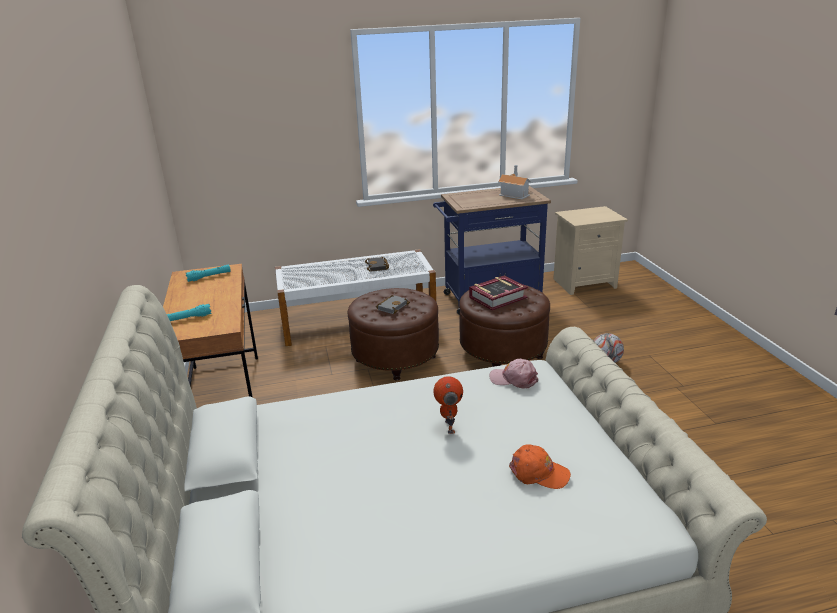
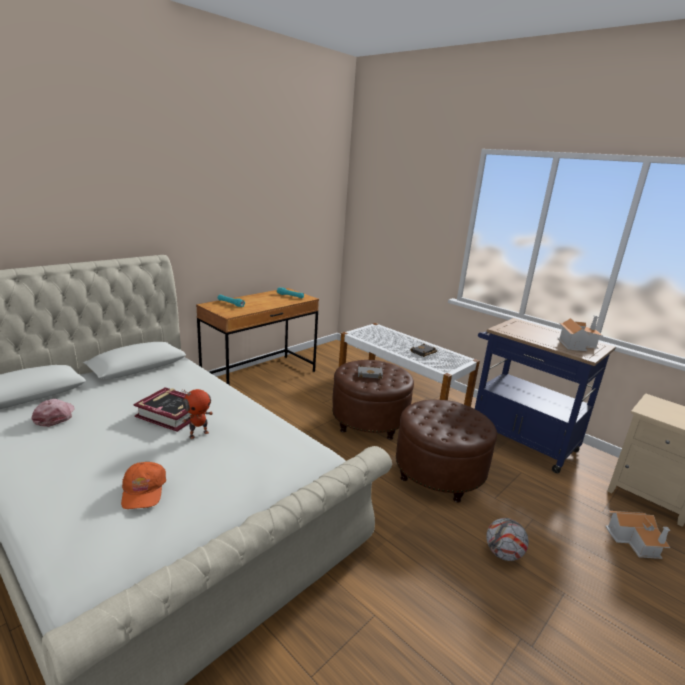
camera: 55 degrees right, 5 degrees down
book [469,276,528,310] -> book moved to [133,387,207,432]
pink cap [489,359,538,389] -> pink cap moved to [31,399,75,427]
none -> toy house [605,511,670,559]

